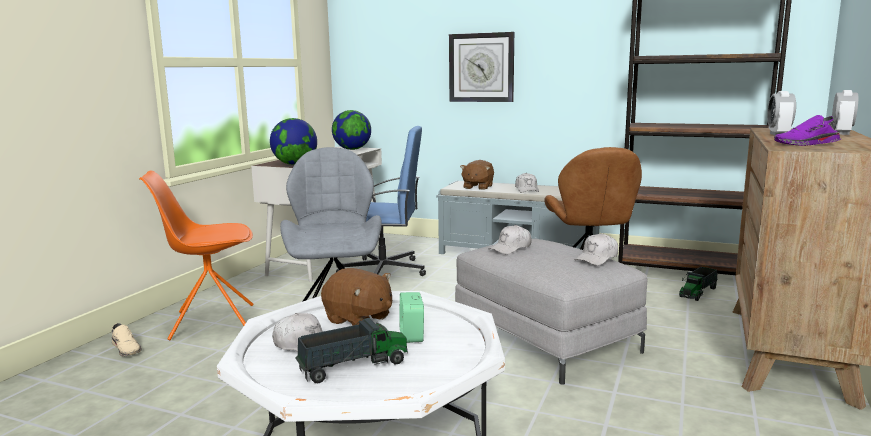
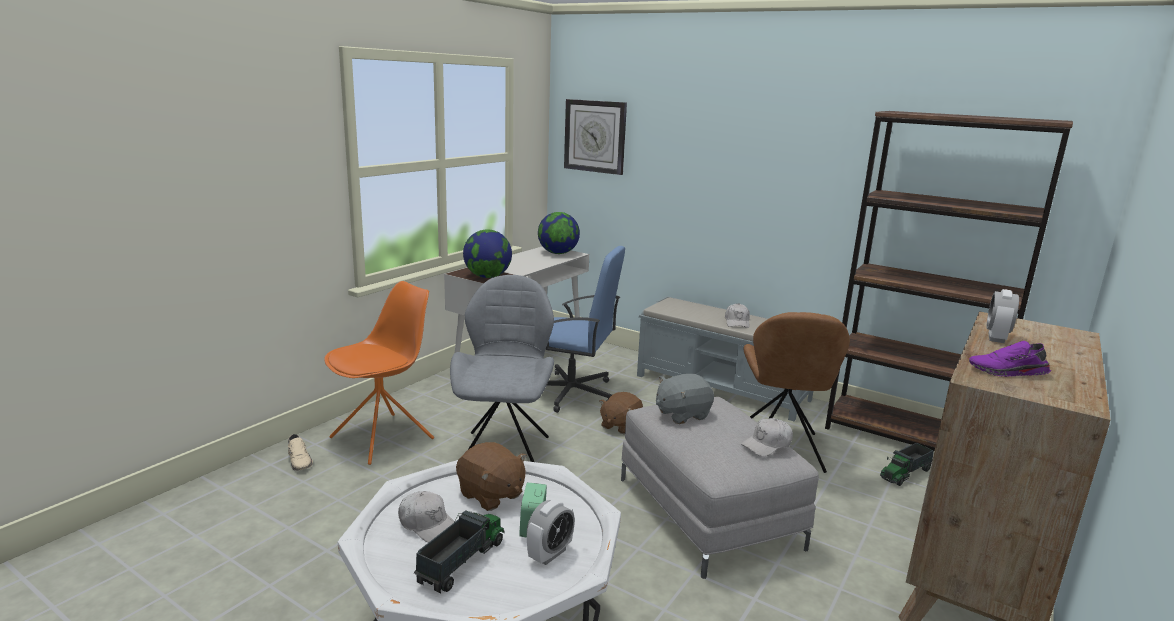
camera: 10 degrees right, 5 degrees up
orange chair [139,170,254,340] -> orange chair turned 135 degrees clockwise [324,281,434,465]
toy truck [295,318,408,383] -> toy truck turned 45 degrees counterclockwise [414,510,504,593]
wall clock [449,32,514,102] -> wall clock moved to [564,99,627,175]
brown plush toy [460,160,494,190] -> brown plush toy moved to [599,392,643,434]
white cap [488,225,532,254] -> grey plush toy [656,374,714,424]
alarm clock [832,90,858,135] -> alarm clock moved to [527,499,575,565]

